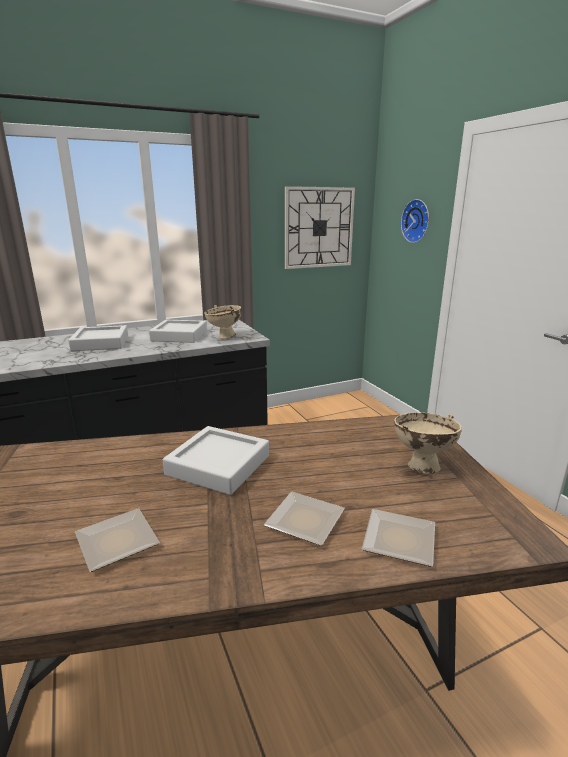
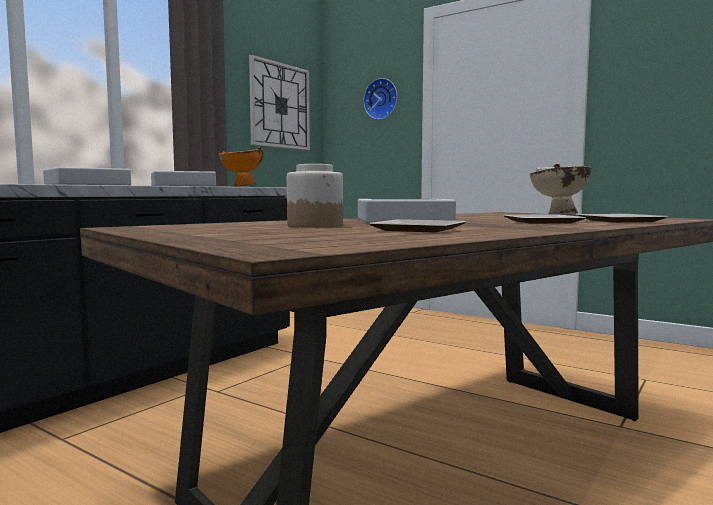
camera: 30 degrees left, 15 degrees down
beige bowl [204,305,242,339] -> orange bowl [219,147,263,187]
none -> jar [287,164,343,228]

